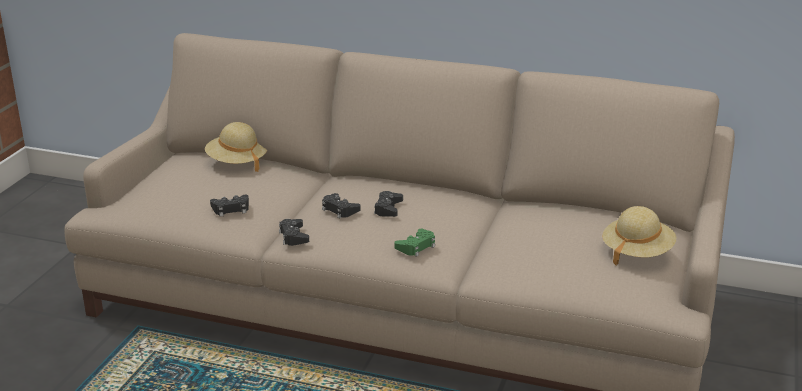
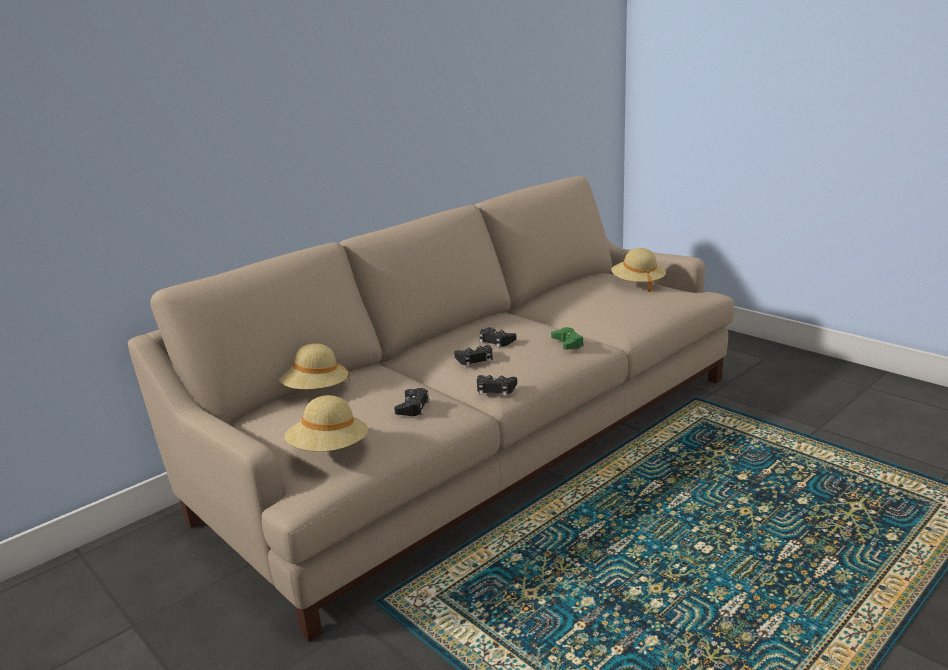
camera: 60 degrees left, 5 degrees down
none -> beige hat [284,395,368,452]

